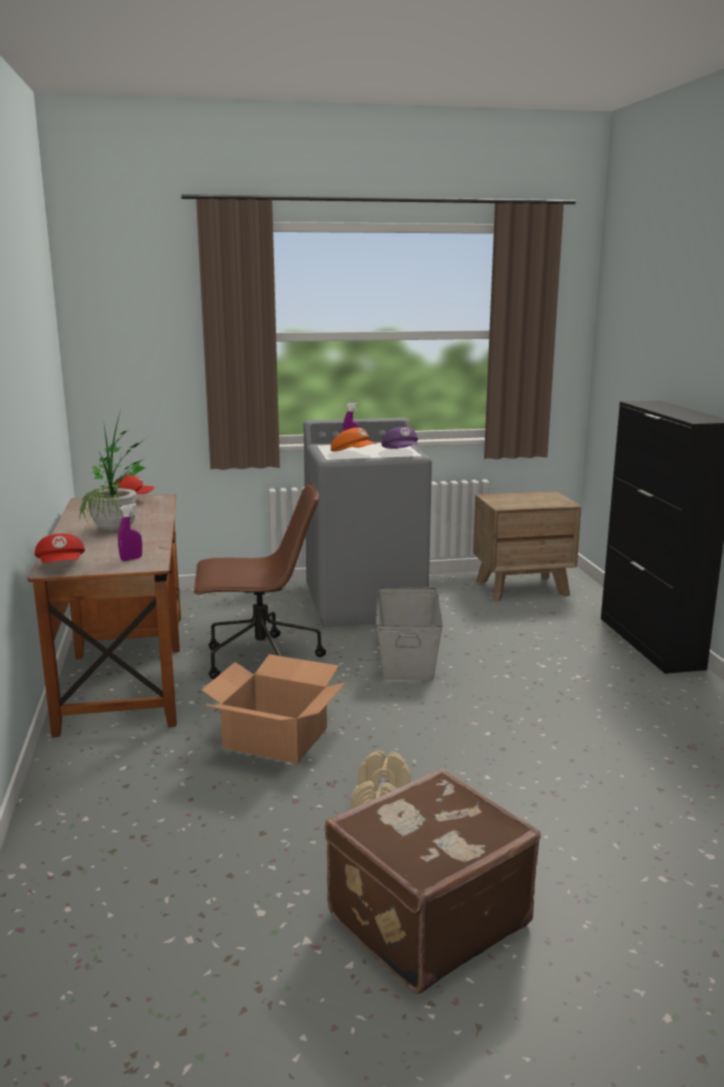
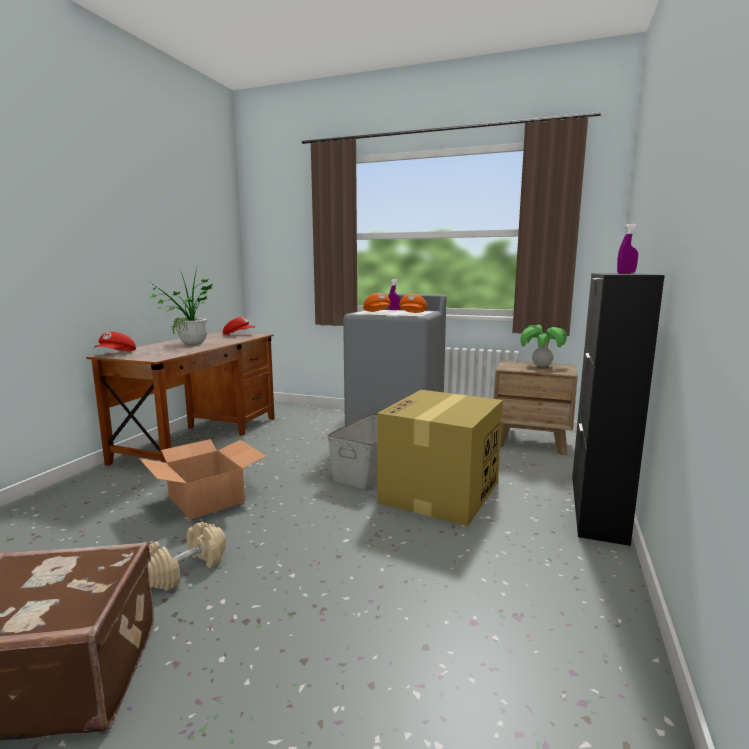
camera: 30 degrees right, 5 degrees down
purple spray bottle [118,504,142,561] -> purple spray bottle moved to [617,224,639,273]
brown office chair [194,483,326,679] -> none
purple cap [381,427,418,449] -> orange cap [399,294,427,313]
none -> cardboard box [377,390,503,526]
none -> potted plant [520,325,567,367]

